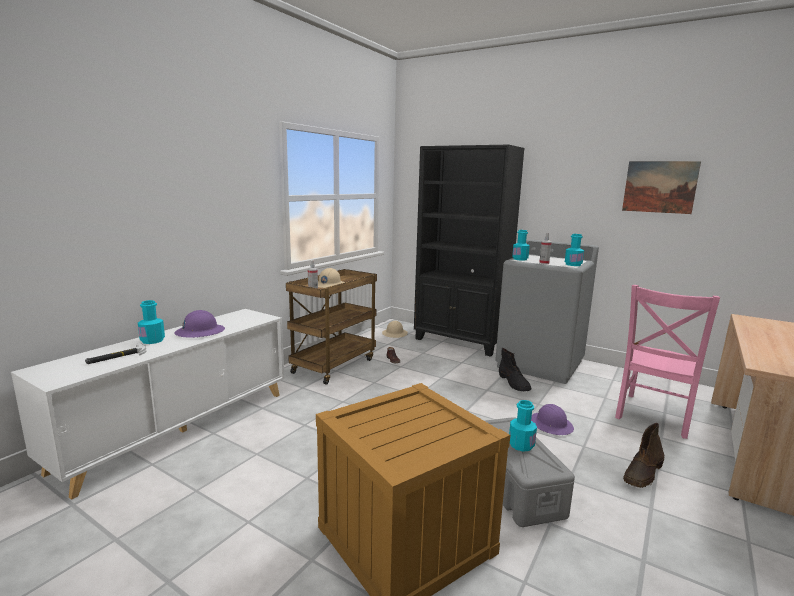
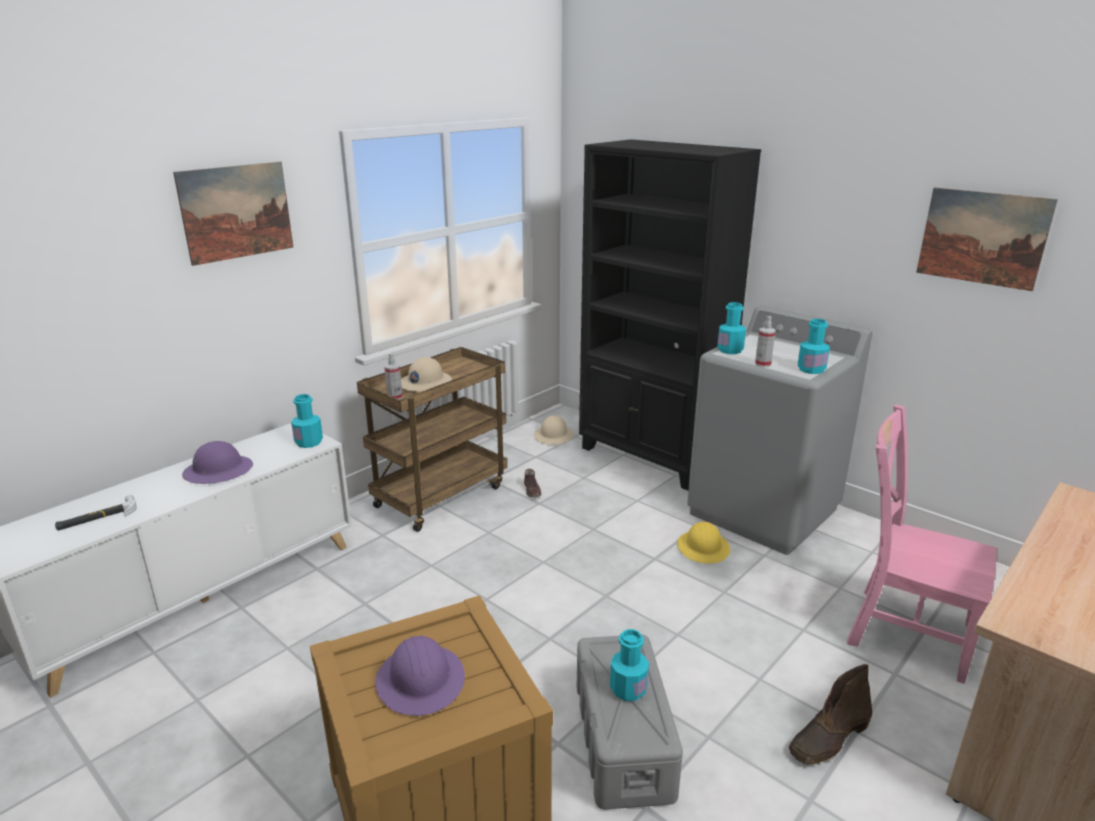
camera: 10 degrees right, 10 degrees up
turquoise bottle [138,300,165,344] -> turquoise bottle moved to [291,394,323,448]
black boot [499,348,531,391] -> yellow hard hat [677,521,730,564]
purple hard hat [531,404,574,435] -> purple hard hat moved to [375,636,465,716]
pink chair [615,285,720,439] -> pink chair turned 75 degrees clockwise [847,404,997,684]
none -> picture [173,162,293,266]

